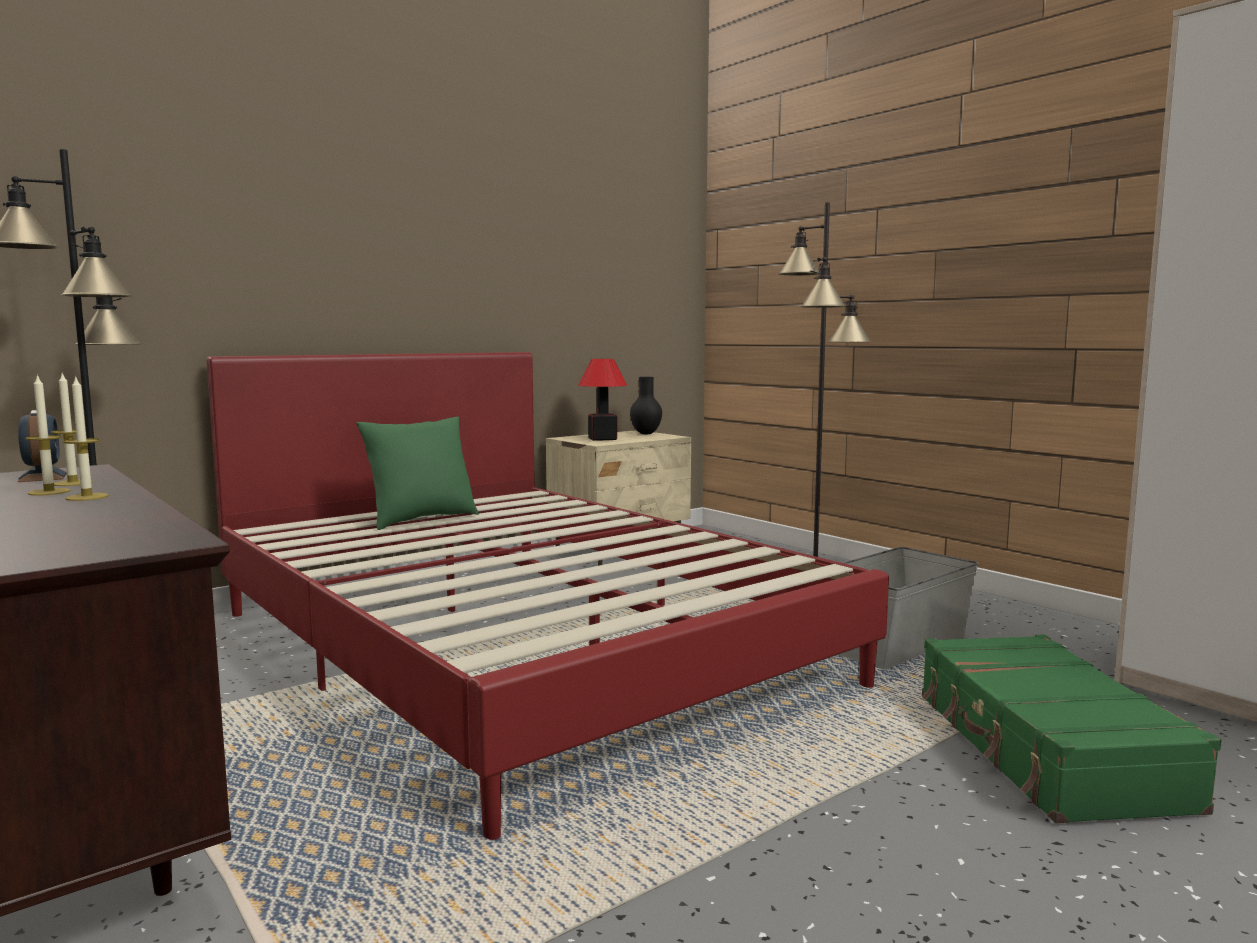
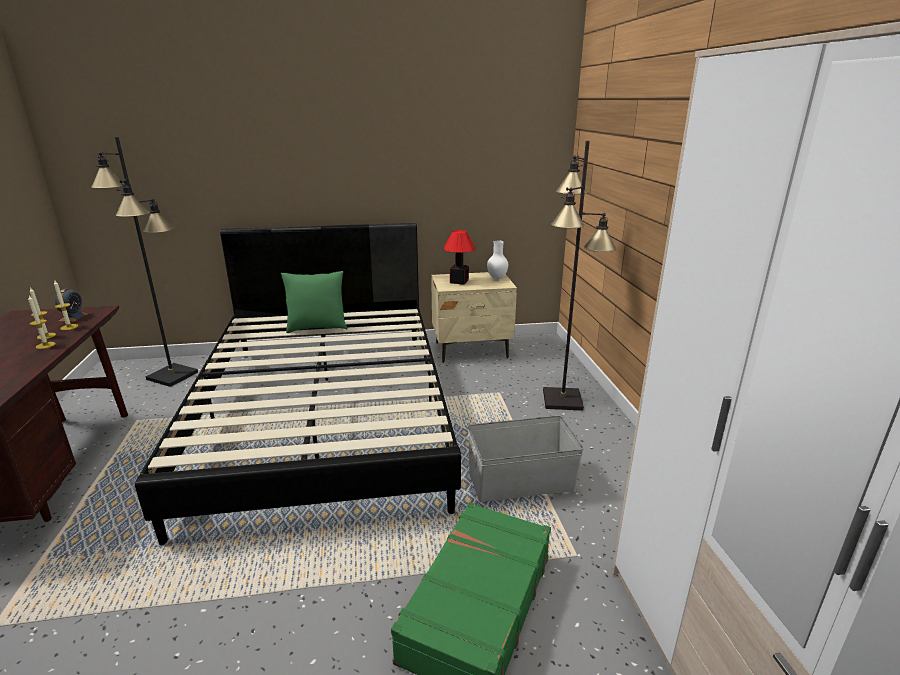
camera: 30 degrees right, 15 degrees up
red bed [207,352,889,840] -> black bed [135,223,461,545]
black vase [630,377,662,434] -> white vase [487,241,508,279]

